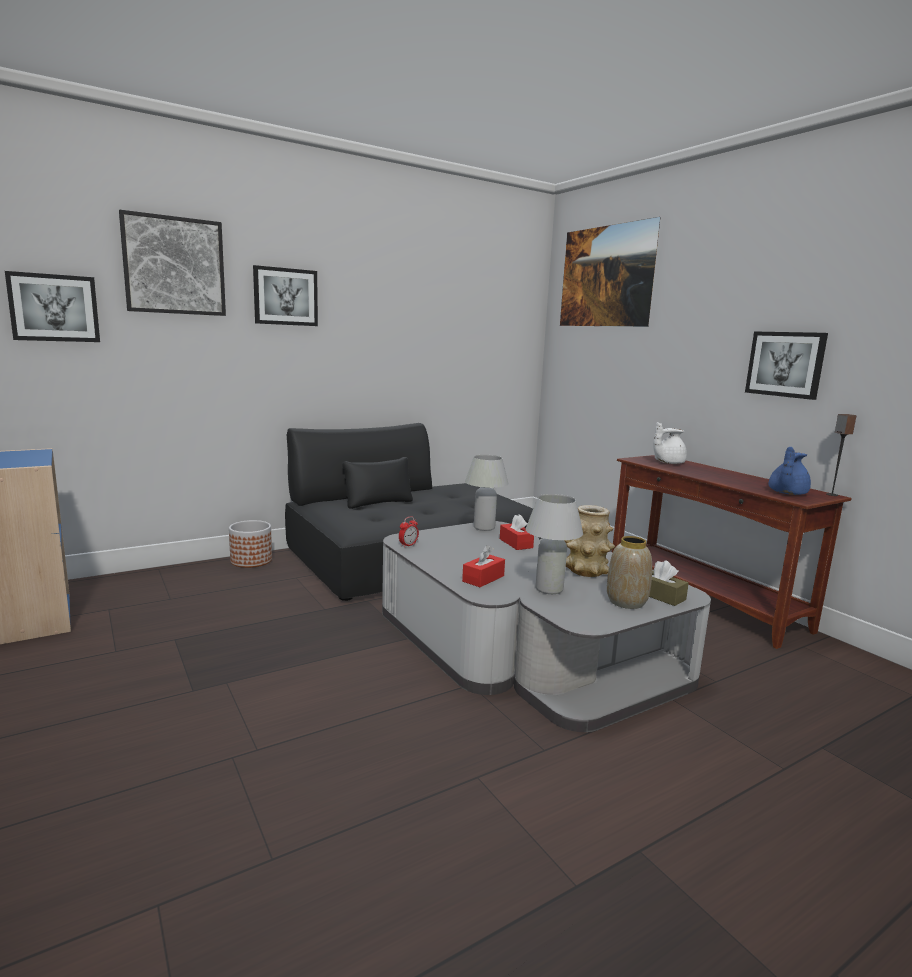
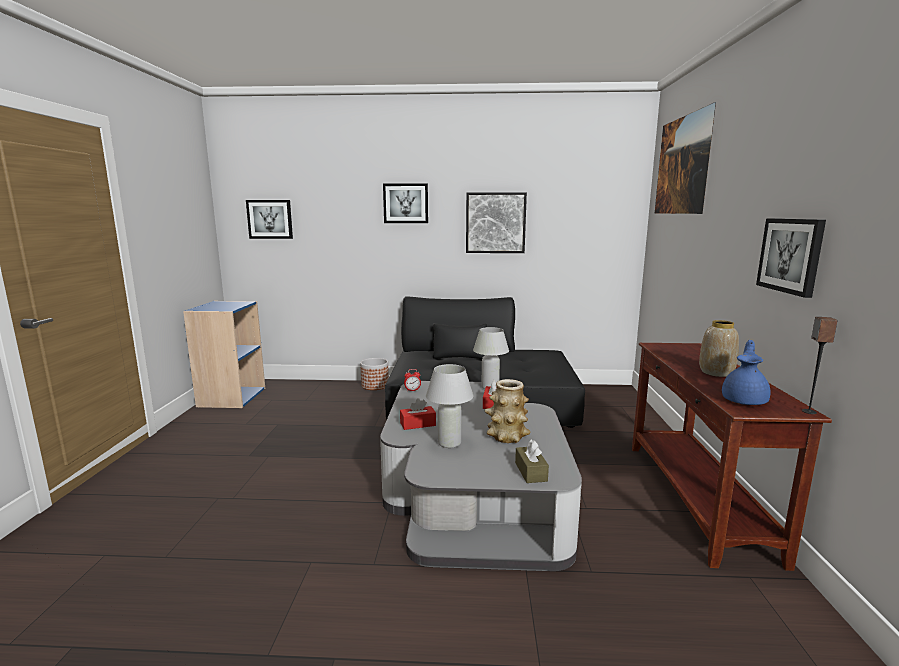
camera: 35 degrees right, 0 degrees up
picture [119,210,226,316] -> picture moved to [466,192,527,253]
vase [607,536,652,609] -> vase moved to [699,320,739,377]
white teapot [653,422,687,464] -> none
blue teapot [768,447,811,495] -> blue teapot turned 135 degrees clockwise [722,340,771,405]

